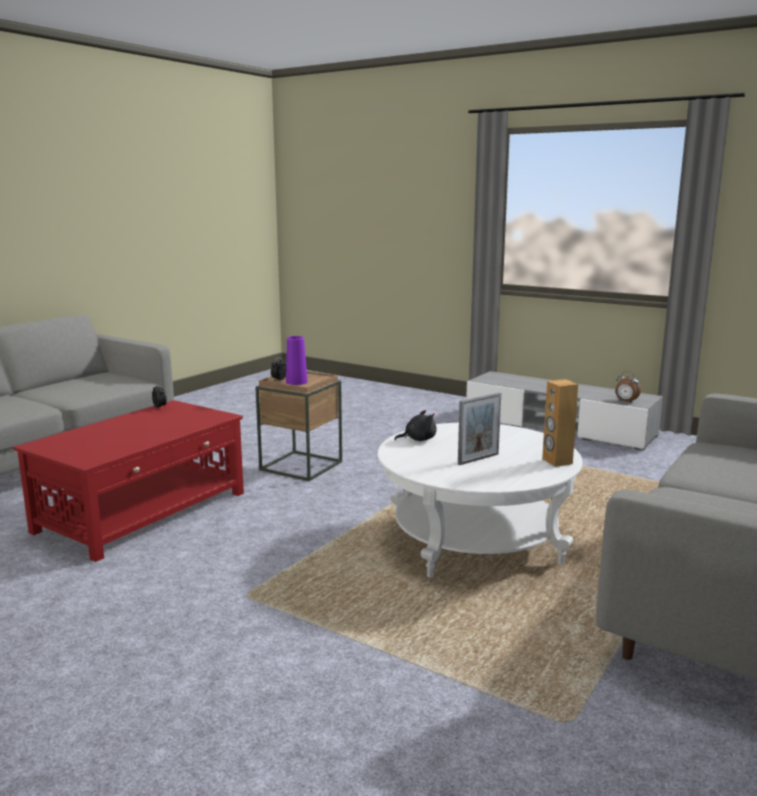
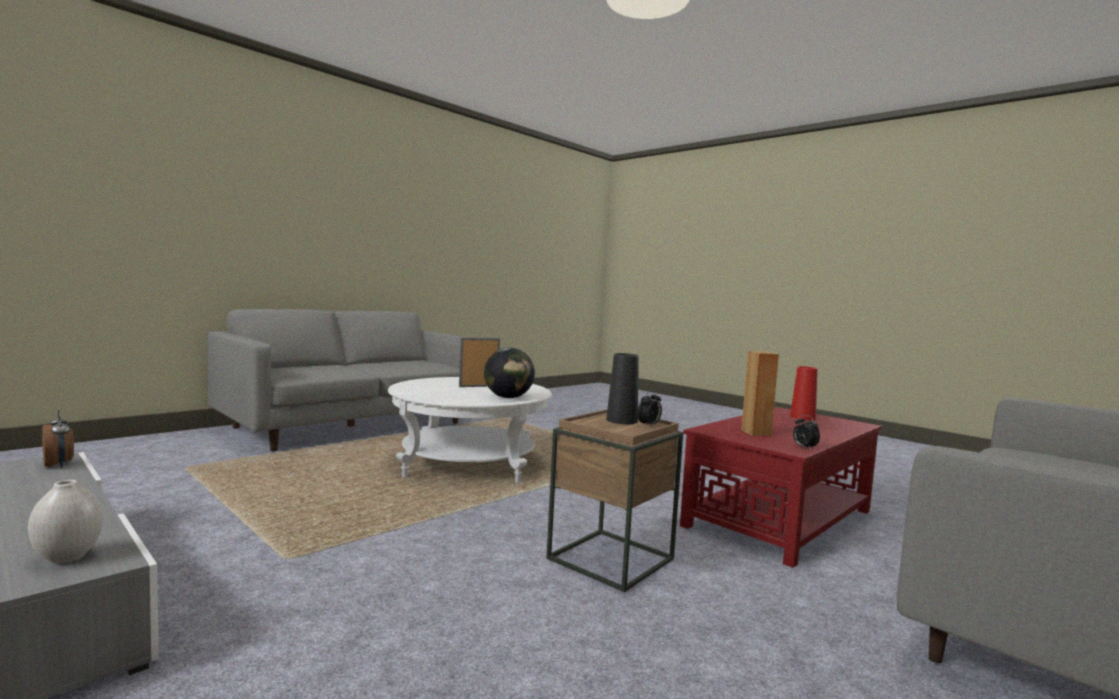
camera: 170 degrees left, 10 degrees down
purple vase [286,336,308,385] -> black vase [606,353,639,424]
black plush toy [394,410,437,441] -> globe [484,348,535,398]
brown speaker [542,379,578,467] -> brown speaker moved to [741,351,779,436]
none -> white vase [28,480,103,564]
none -> red vase [790,366,818,420]

